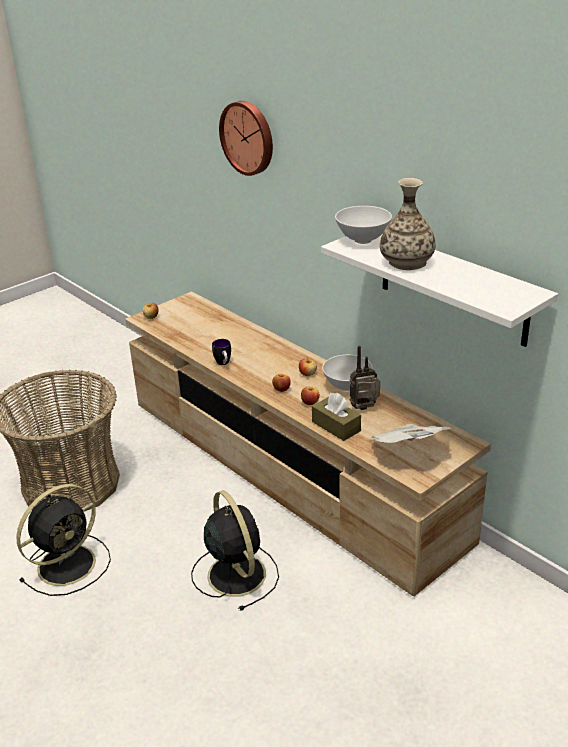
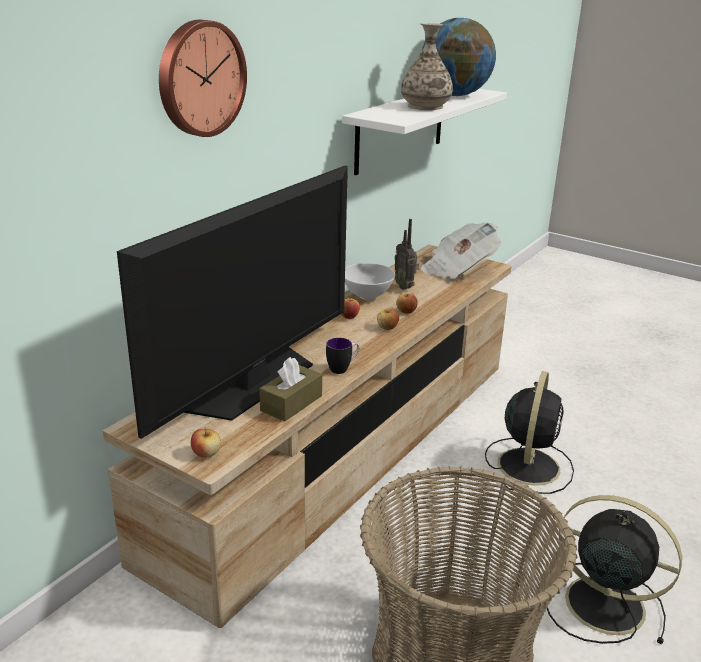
camera: 105 degrees left, 5 degrees down
black fan [191,490,279,611] -> black fan turned 150 degrees clockwise [485,371,574,494]
brown tissue box [312,393,361,441] -> brown tissue box moved to [259,357,322,422]
white bowl [335,206,392,244] -> none
none -> television [117,166,348,439]
none -> globe [422,18,496,96]

